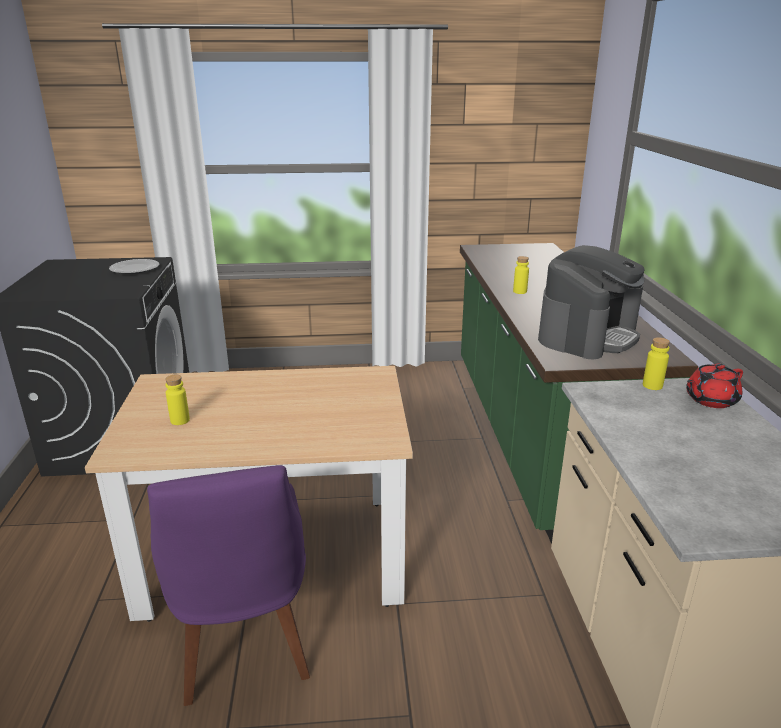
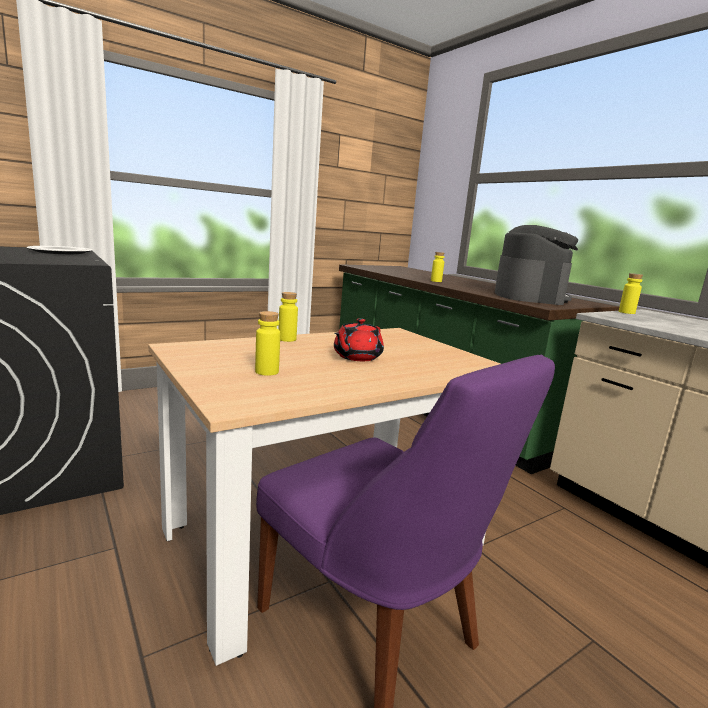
camera: 30 degrees left, 10 degrees down
red teapot [686,363,743,408] -> red teapot moved to [334,318,384,361]
none -> yellow bottle [278,292,298,342]

